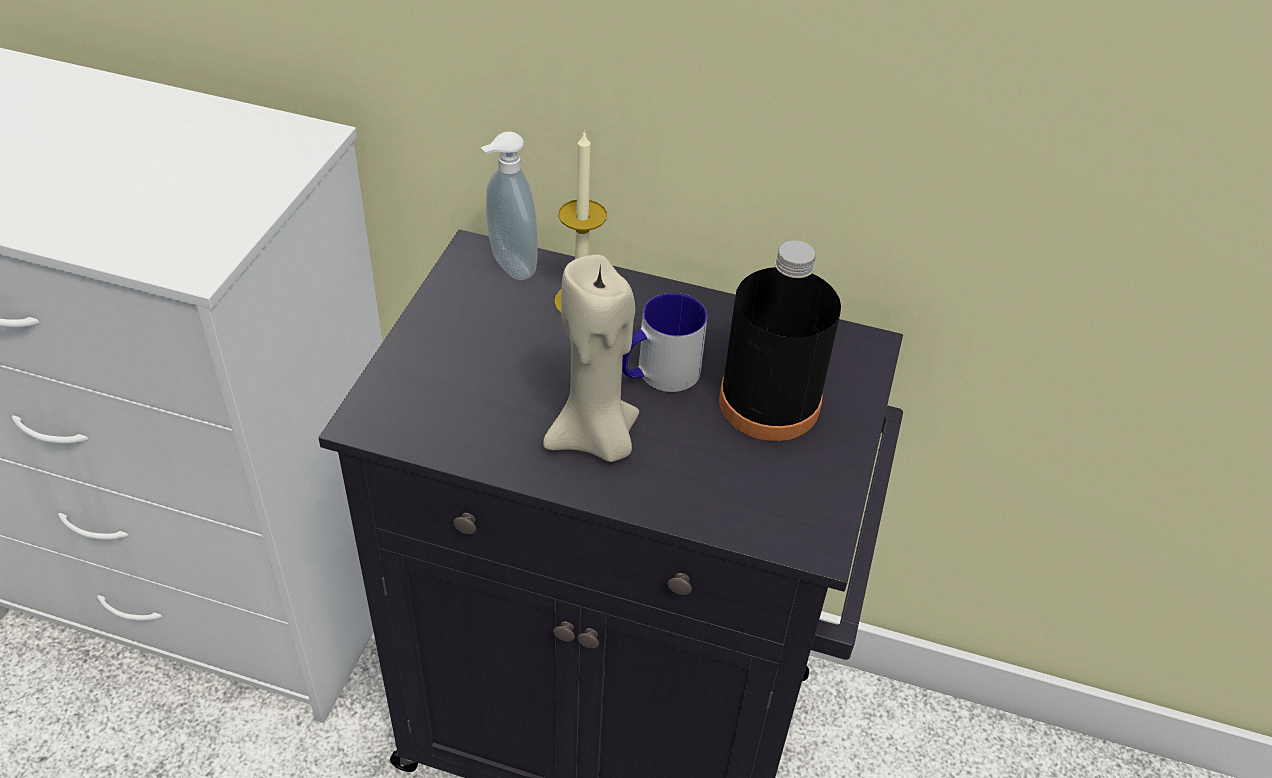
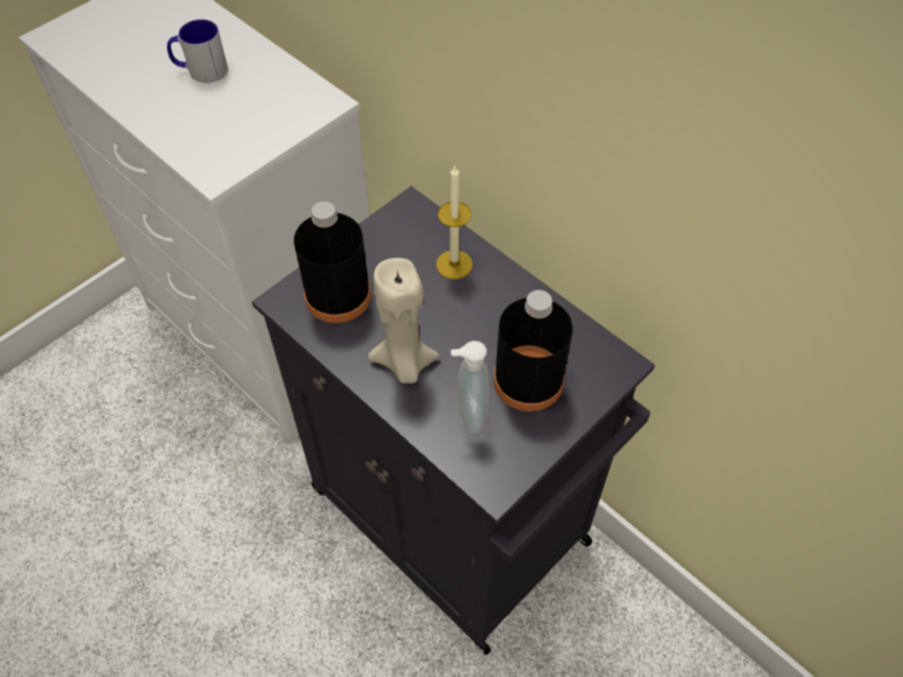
camera: 30 degrees right, 10 degrees up
soap dispenser [481,131,538,280] -> soap dispenser moved to [451,341,489,434]
mug [622,293,707,392] -> mug moved to [167,19,228,83]
none -> black bottle [294,201,371,323]

